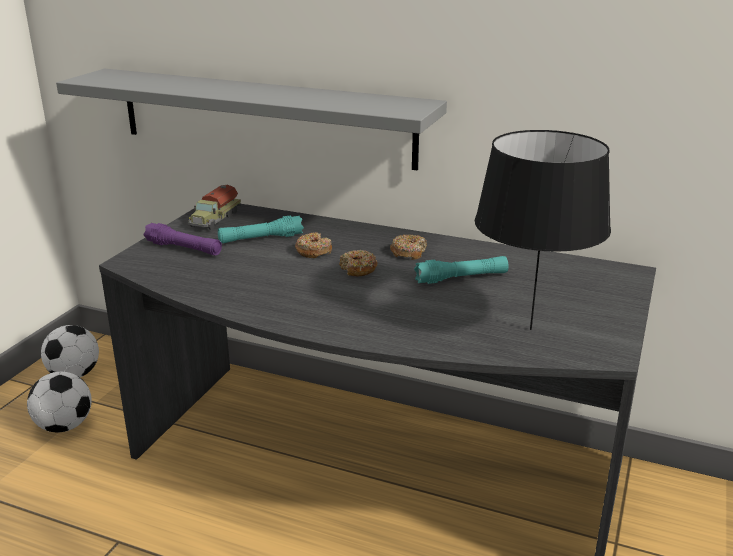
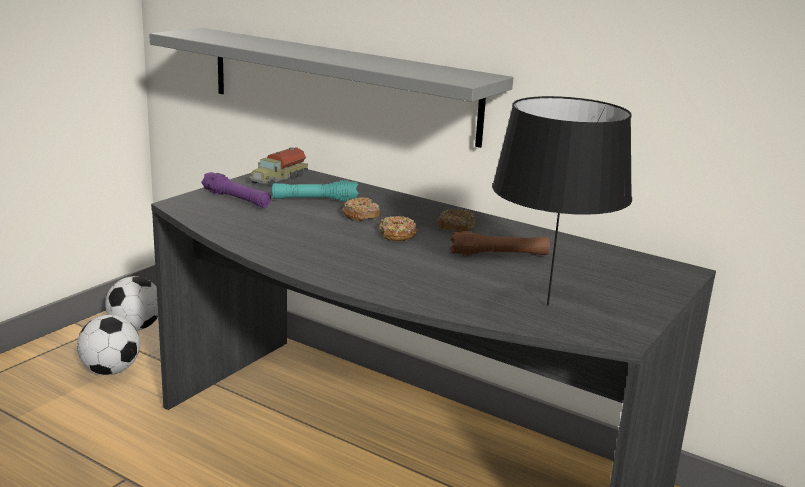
camera: 10 degrees right, 5 degrees down
turquoise flashlight [414,256,509,284] -> brown flashlight [450,231,550,256]

